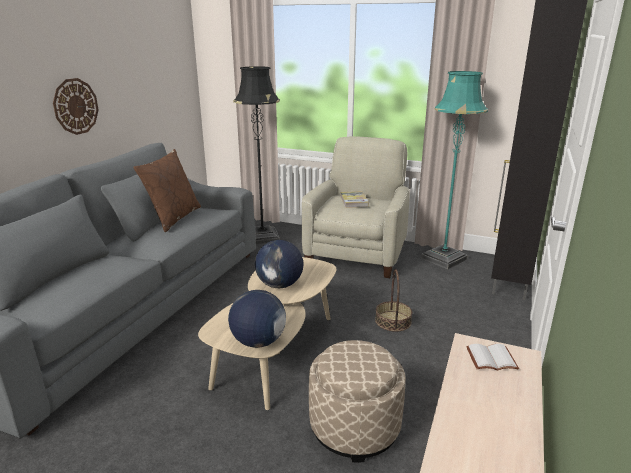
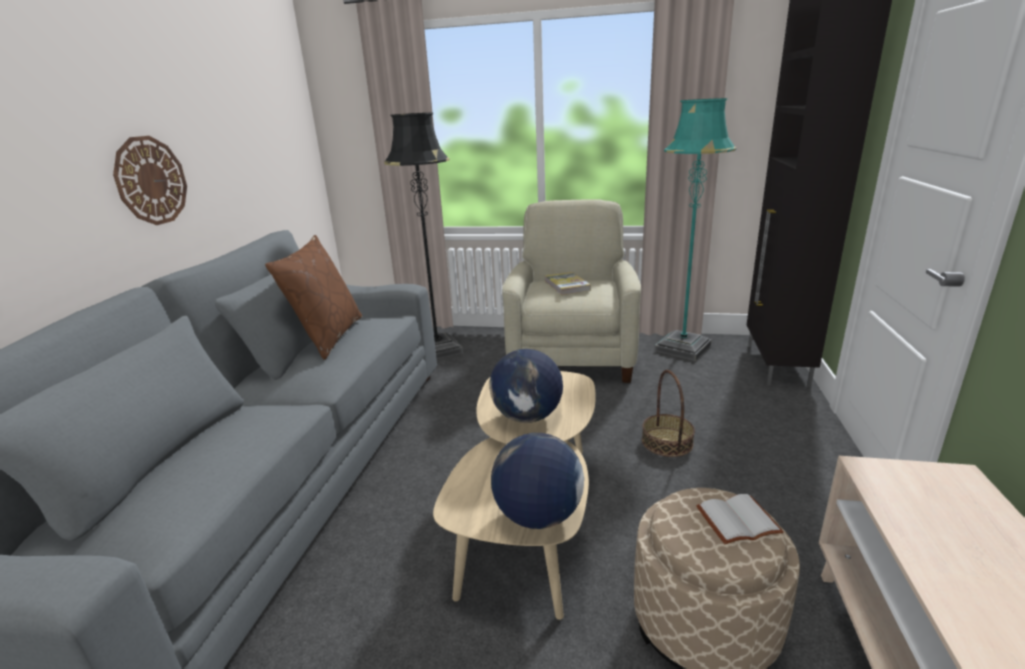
camera: 10 degrees left, 0 degrees up
white book [466,344,519,370] -> white book moved to [696,494,784,544]

